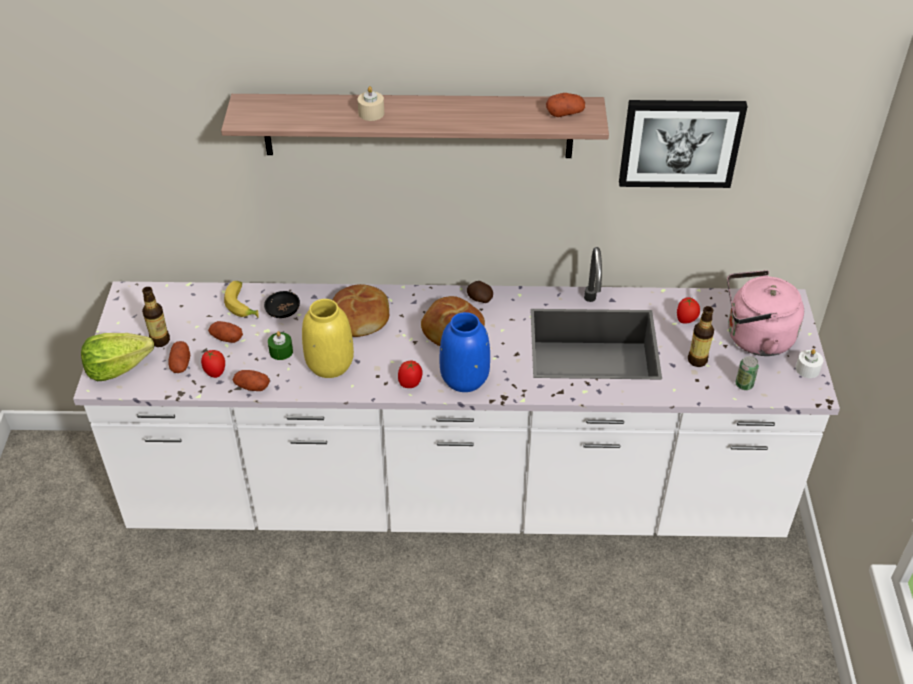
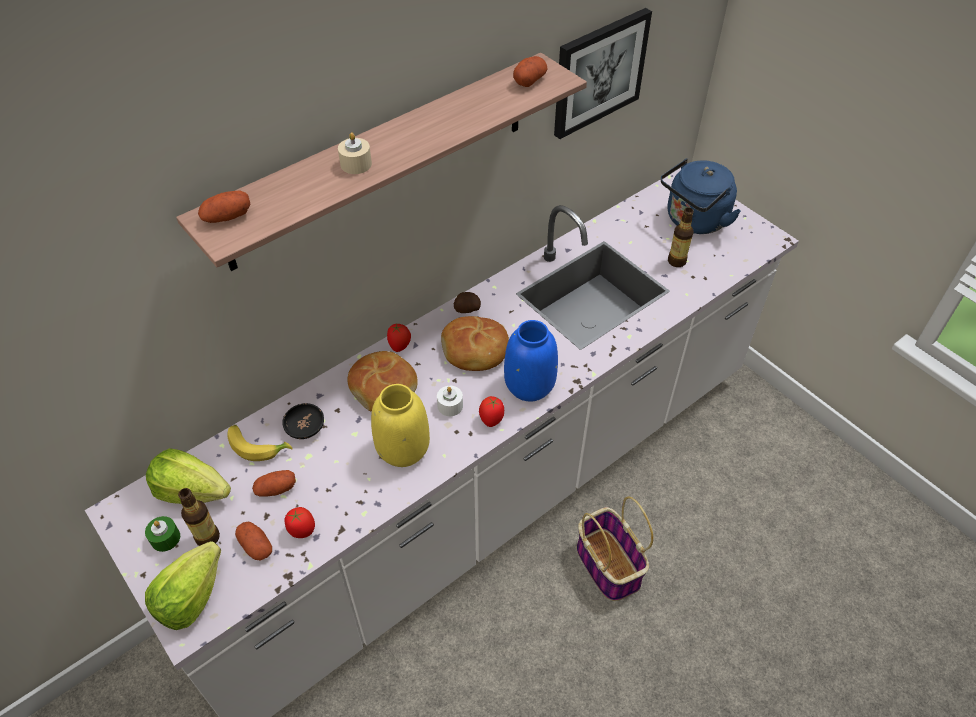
camera: 40 degrees left, 5 degrees up
potato [233,370,270,391] -> potato moved to [198,190,250,223]
green candle [268,331,293,360] -> green candle moved to [145,516,180,552]
tomato [677,297,700,324] -> tomato moved to [387,324,411,352]
pink kettle [727,270,804,356] -> blue kettle [660,158,741,234]
can [735,356,759,390] -> none
white candle [796,349,823,378] -> white candle moved to [437,386,463,416]
none -> lettuce [146,448,231,504]
none -> basket [576,496,653,601]

